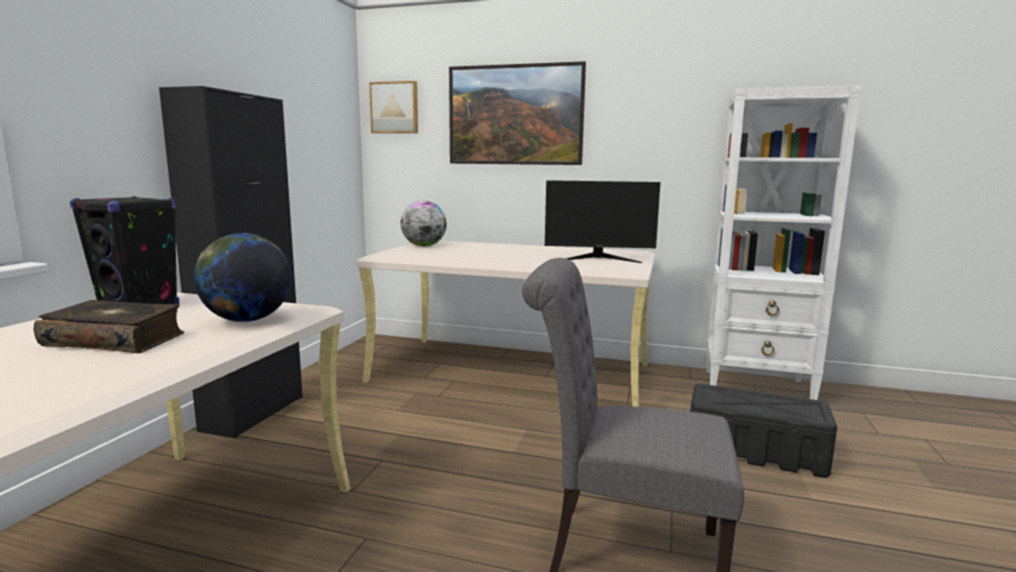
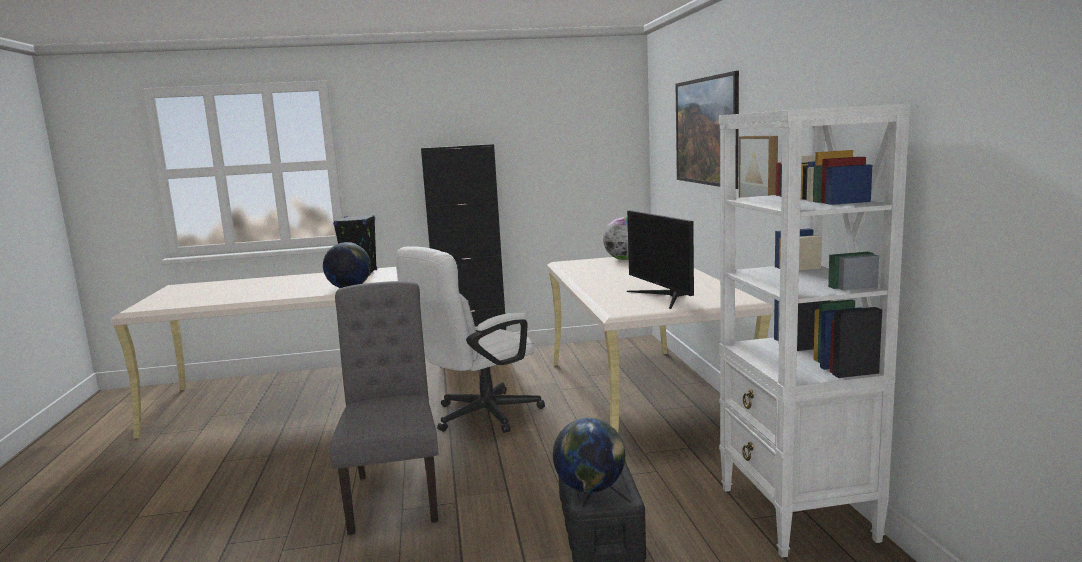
camera: 65 degrees right, 0 degrees up
book [34,300,184,353] -> none
picture [369,81,418,133] -> picture moved to [739,136,778,198]
none -> white office chair [396,246,545,433]
none -> globe [553,418,626,493]

